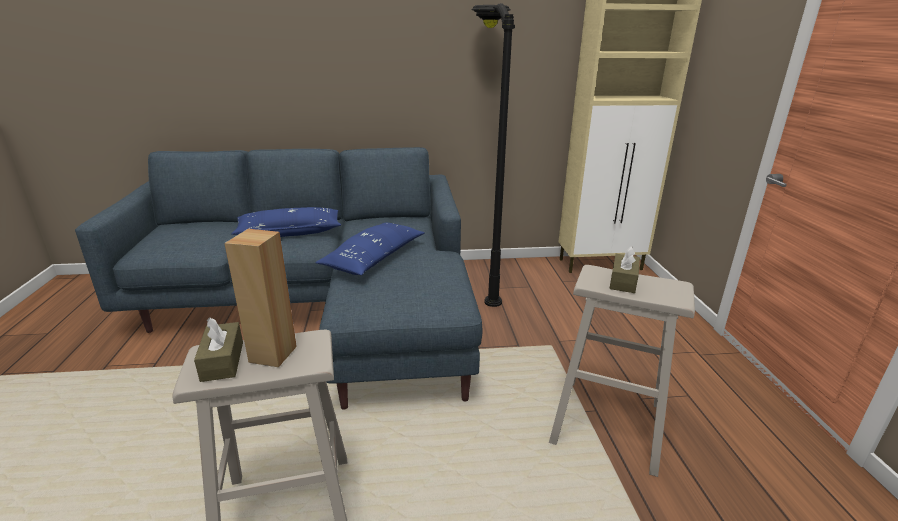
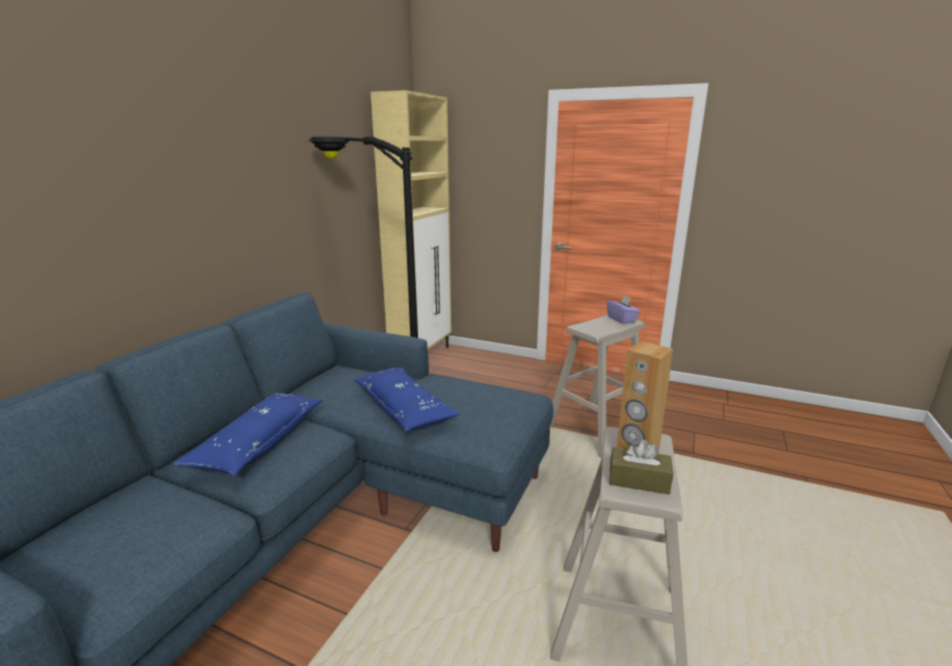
camera: 60 degrees left, 5 degrees down
brown tissue box [609,246,640,293] -> none
none -> purple tissue box [607,295,640,324]

